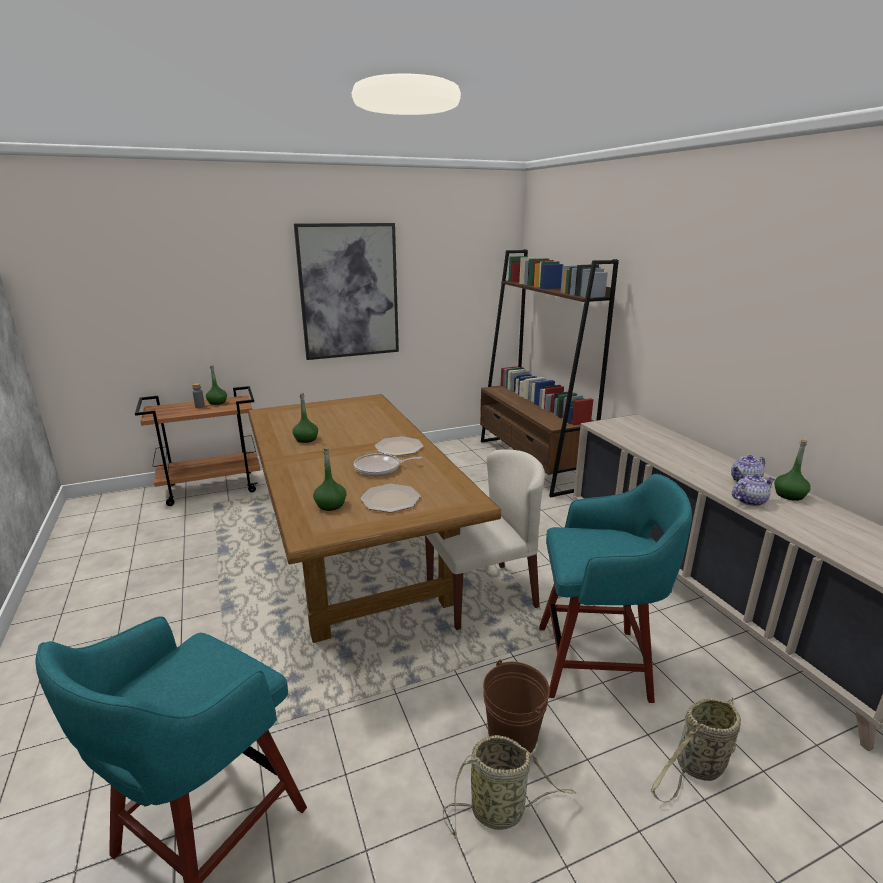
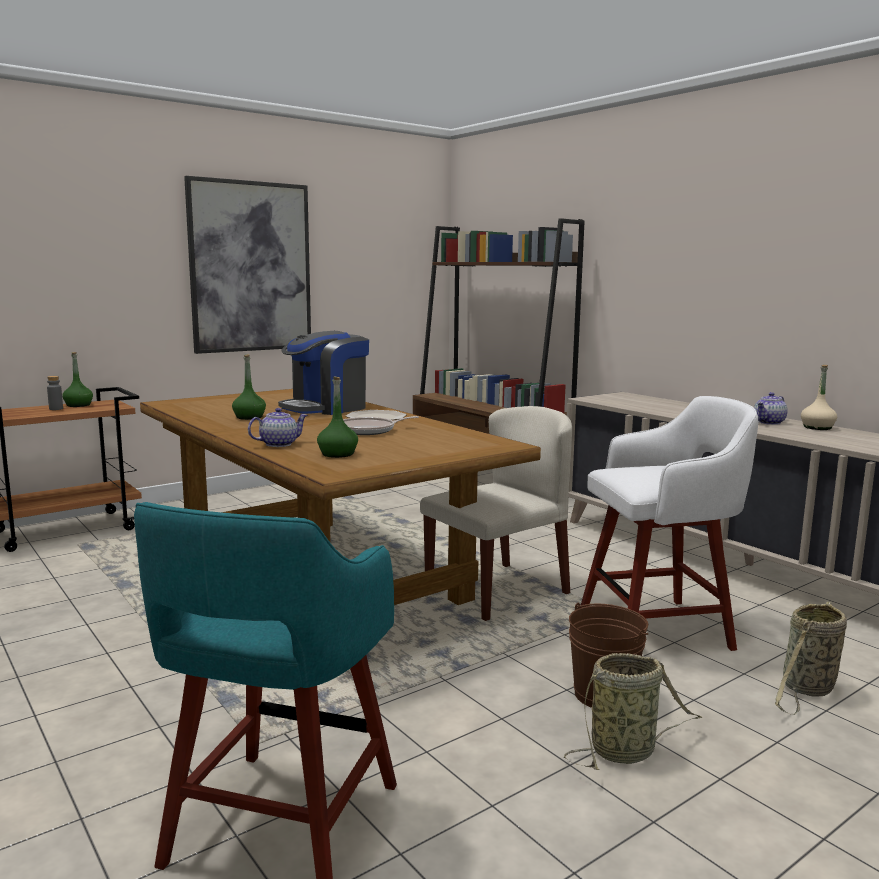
camera: 15 degrees left, 10 degrees down
plate [360,484,420,512] -> none
turquoise stool [539,474,692,703] -> white stool [580,396,758,651]
teapot [732,474,776,506] -> teapot moved to [248,408,308,447]
green bottle [774,440,811,501] -> beige bottle [801,365,837,430]
none -> coffee machine [278,331,369,415]

